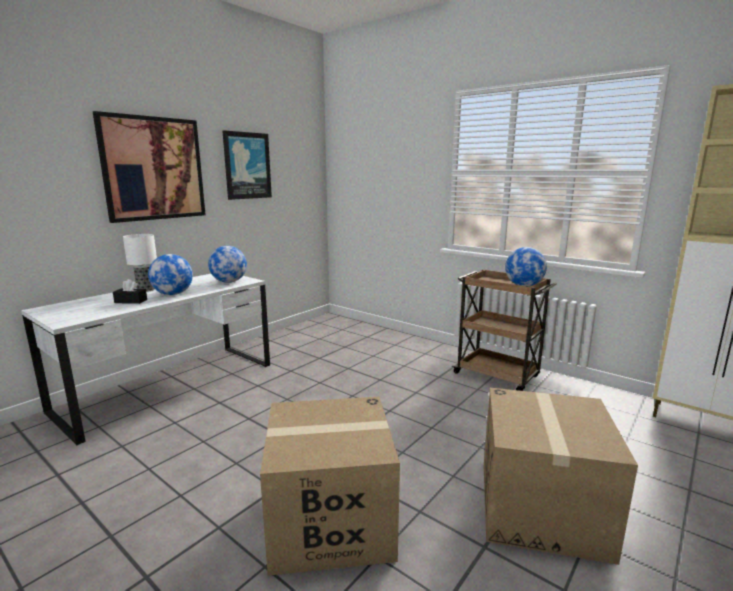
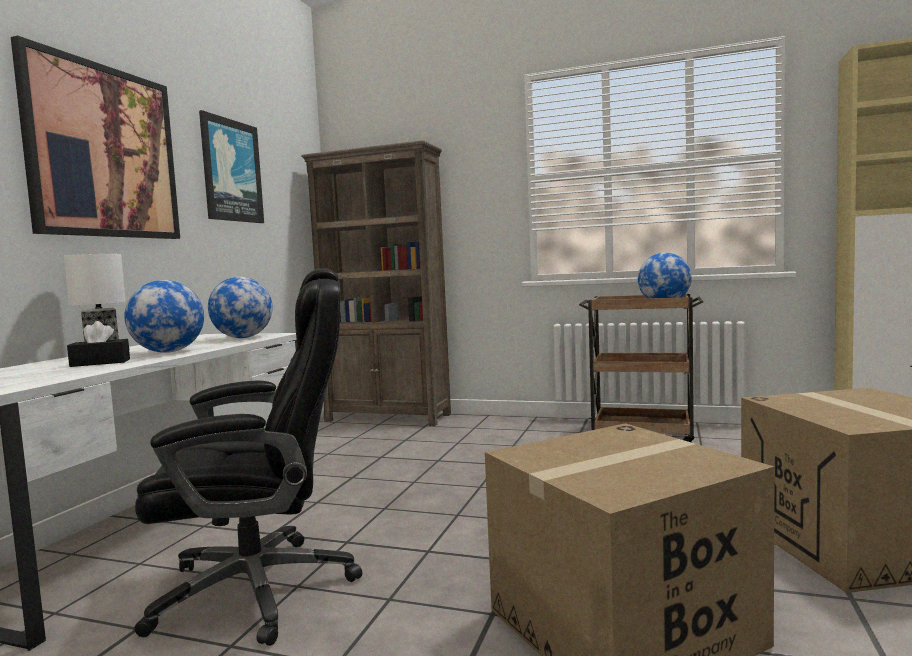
camera: 20 degrees left, 10 degrees down
none -> black office chair [134,268,363,646]
none -> brown bookcase [301,140,451,426]

